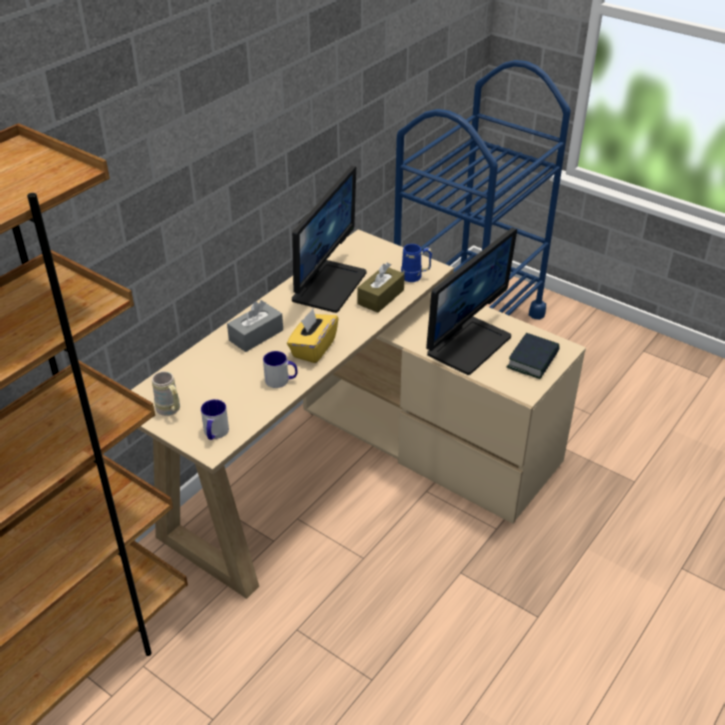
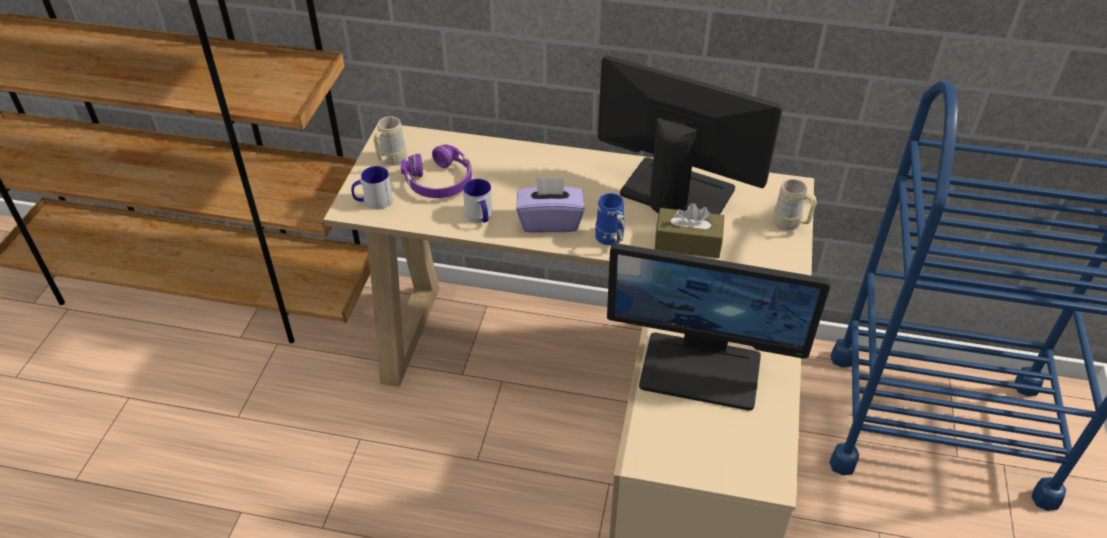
camera: 65 degrees right, 5 degrees up
grey tissue box [227,300,283,352] -> none
yellow tissue box [287,309,339,363] -> purple tissue box [516,177,585,233]
monitor [292,166,367,313] -> monitor turned 150 degrees counterclockwise [598,55,783,214]
blue mug [401,244,432,282] -> blue mug moved to [595,193,624,245]
book [507,333,560,379] -> none
none -> purple headphones [401,144,472,198]
none -> beige mug [773,179,817,231]

